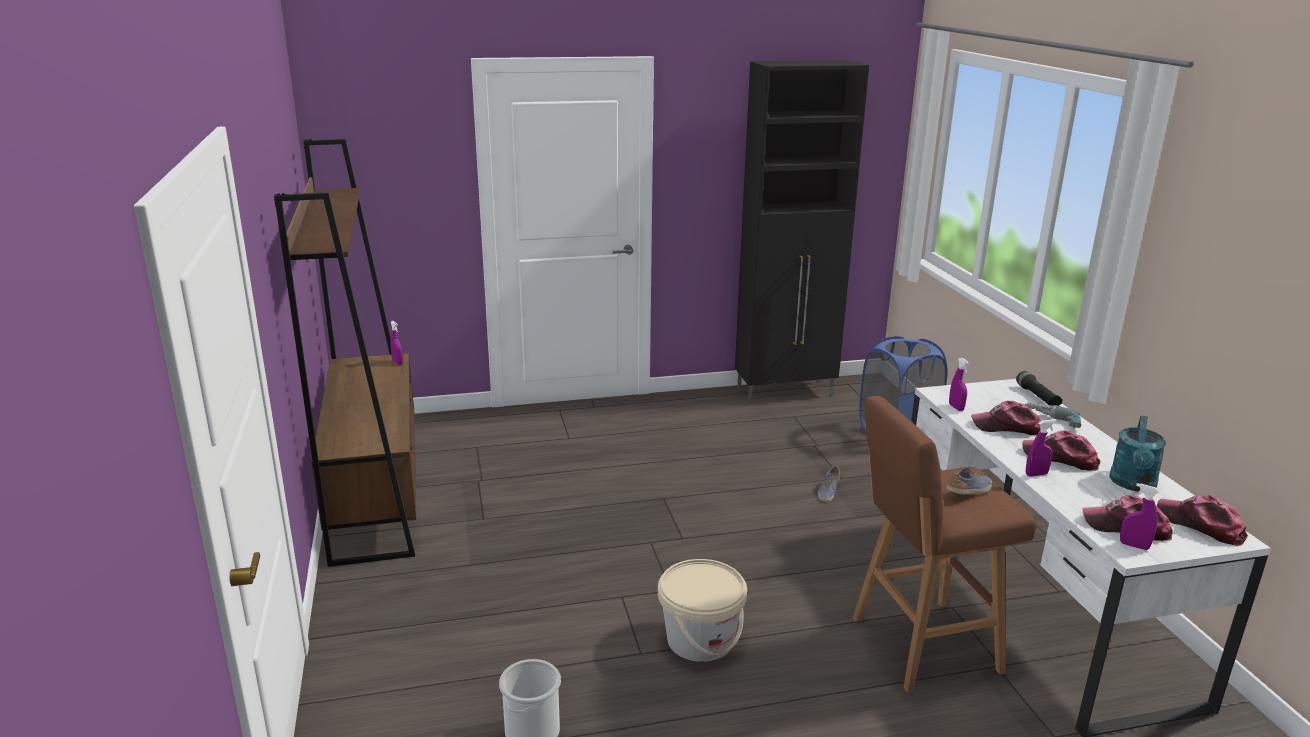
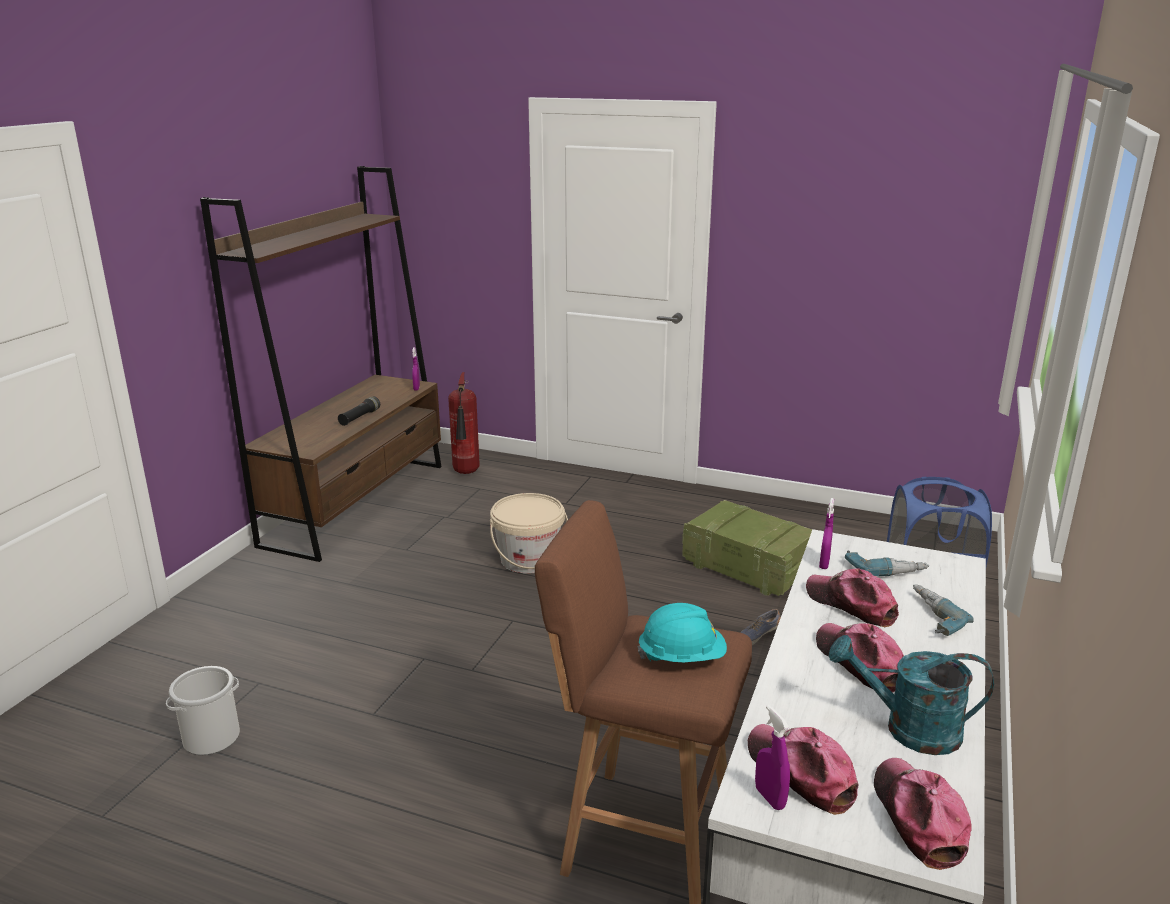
camera: 35 degrees right, 0 degrees up
beige bucket [658,559,747,662] -> beige bucket moved to [490,493,568,573]
black cabinet [735,60,869,404] -> none
shoe [947,468,992,495] -> turquoise hard hat [637,603,727,662]
black flashlight [1016,371,1063,406] -> black flashlight moved to [338,396,380,426]
purple spray bottle [1026,419,1057,477] -> none
turquoise watering can [1109,416,1166,491] -> turquoise watering can turned 45 degrees clockwise [829,635,994,755]
none -> fire extinguisher [448,372,480,474]
none -> crate [682,500,812,596]
none -> power drill [845,550,929,576]

